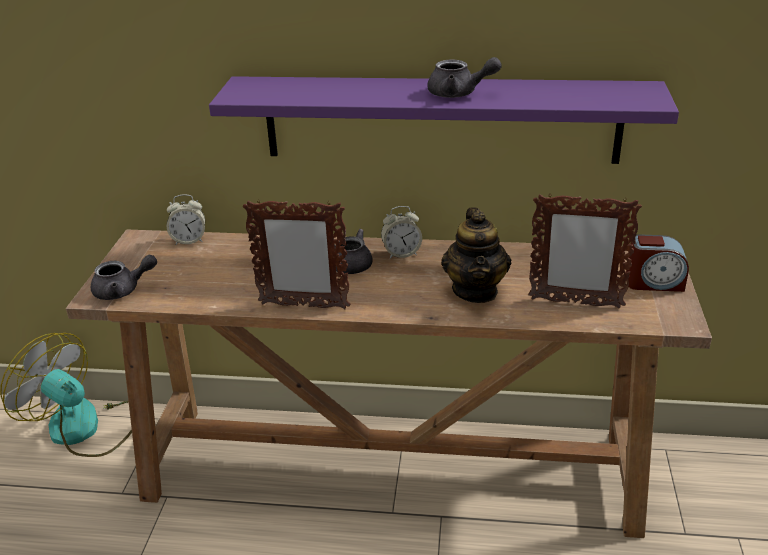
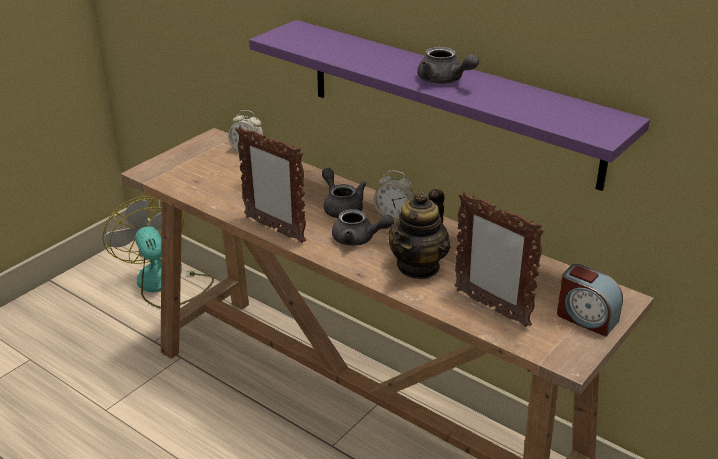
camera: 30 degrees right, 0 degrees up
grey teapot [90,255,157,300] -> grey teapot moved to [332,209,394,246]

